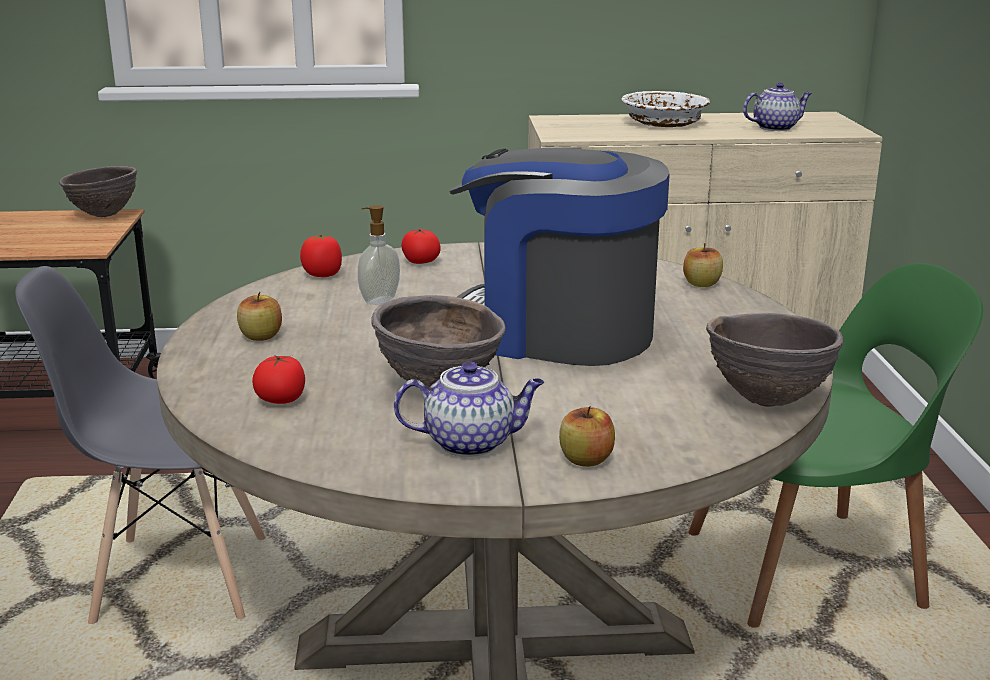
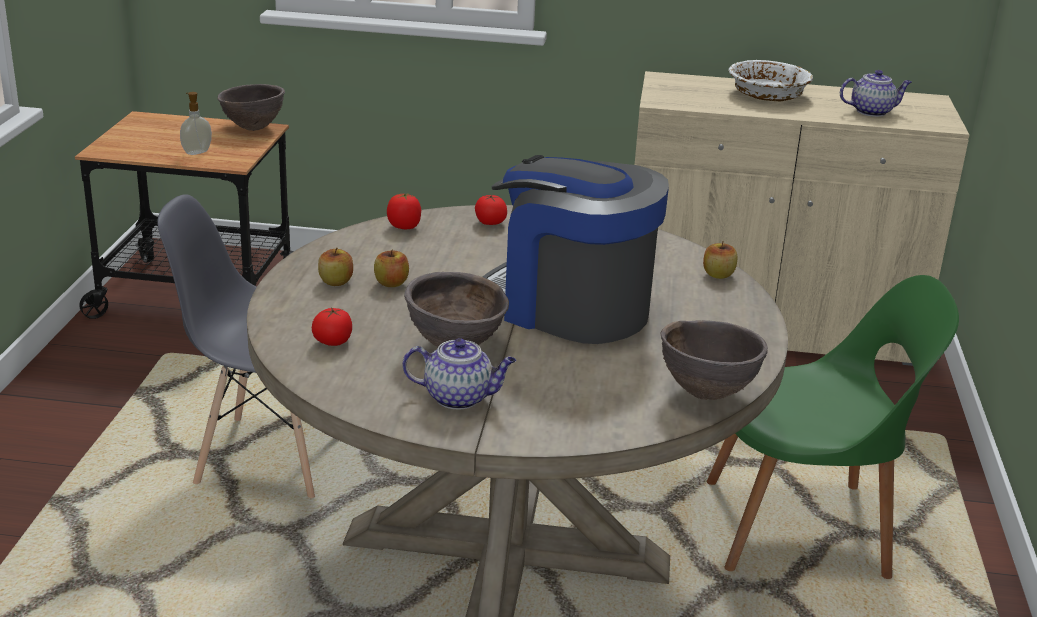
camera: 10 degrees right, 5 degrees up
soap dispenser [358,205,400,305] -> soap dispenser moved to [180,92,212,155]
apple [559,406,615,467] -> apple moved to [374,250,409,287]

